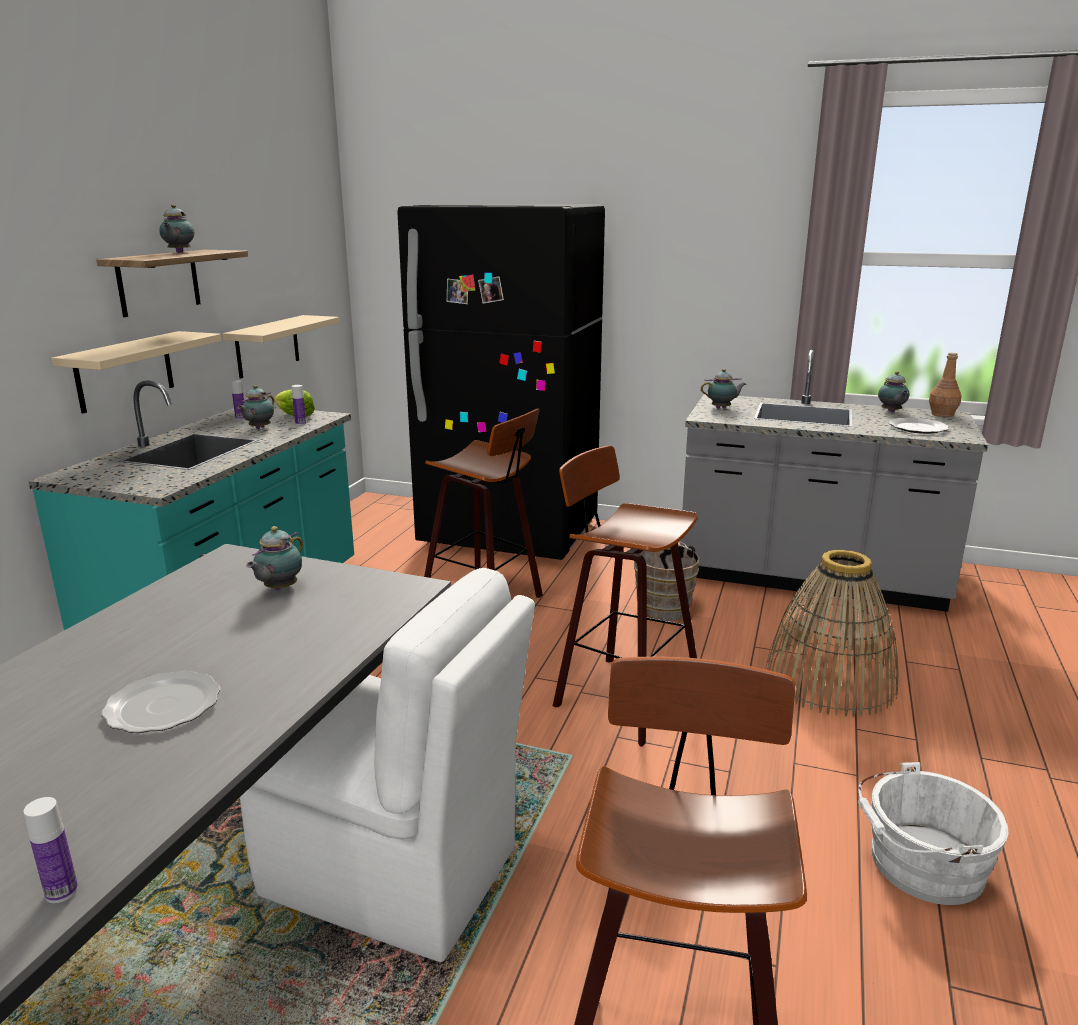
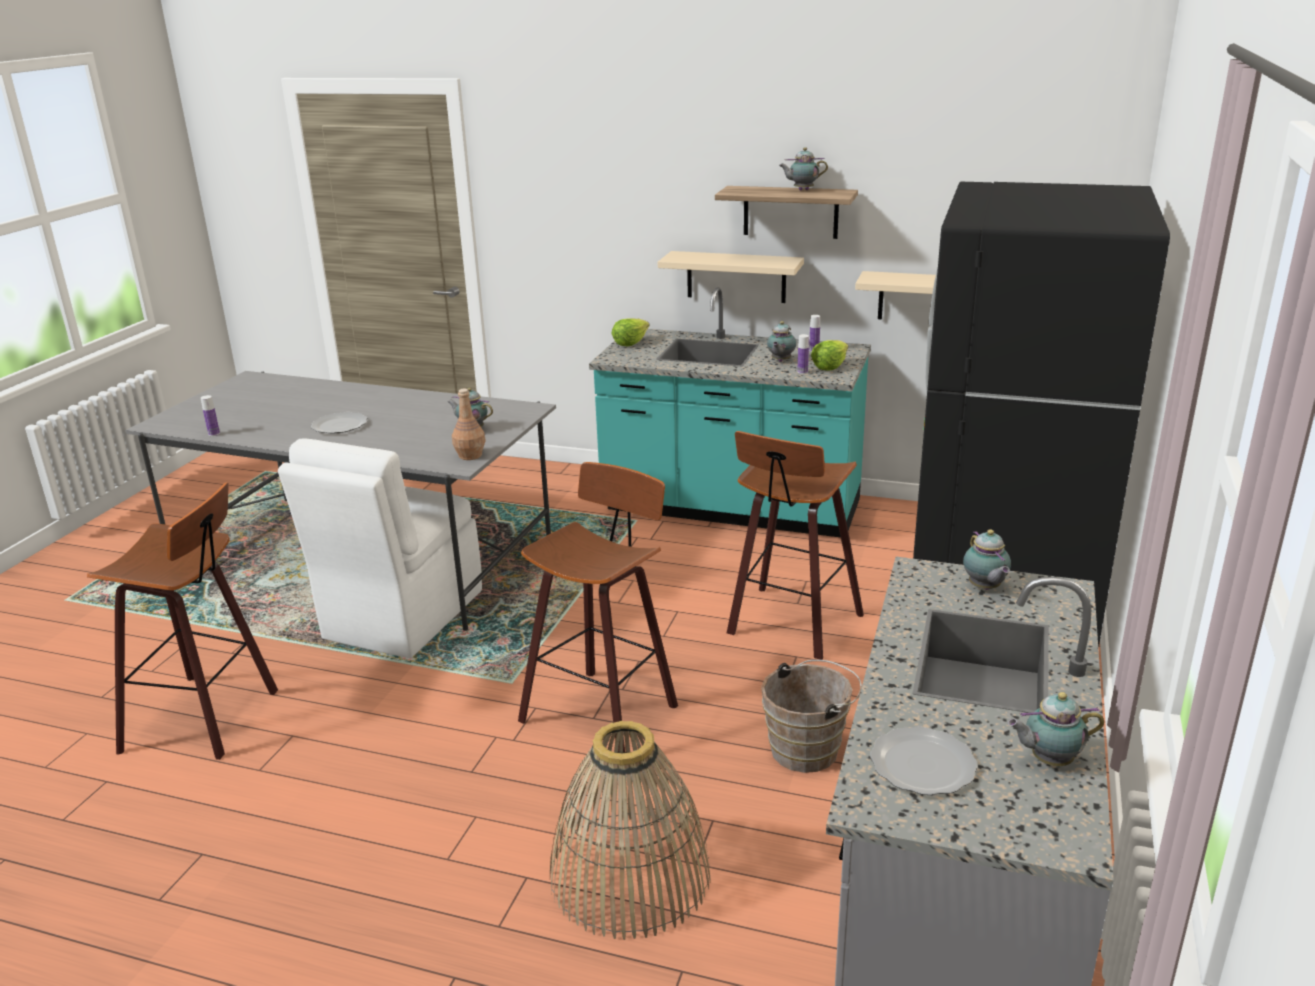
camera: 90 degrees right, 5 degrees up
teapot [237,385,274,429] -> teapot turned 90 degrees counterclockwise [767,321,796,362]
white bucket [858,762,1008,905] -> none
brown bottle [929,352,962,417] -> brown bottle moved to [452,389,486,460]
none -> lettuce [612,318,649,346]

